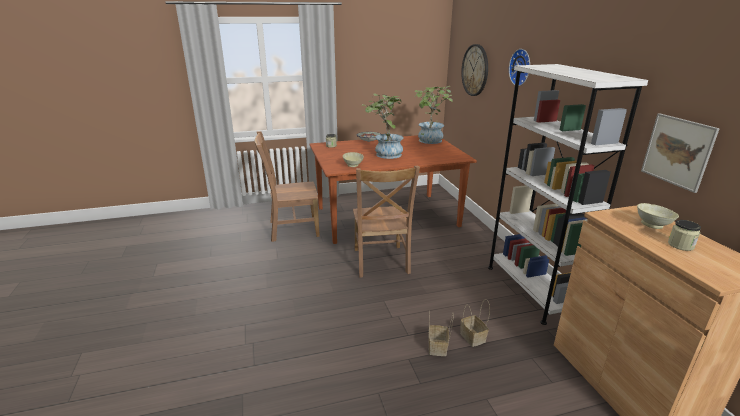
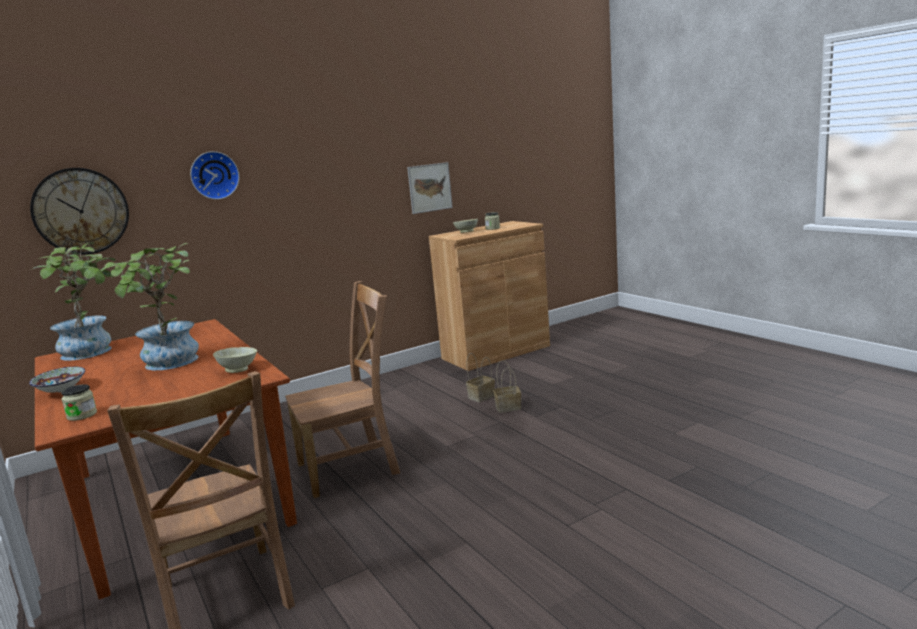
camera: 105 degrees left, 10 degrees down
white bookcase [488,64,648,325] -> none

